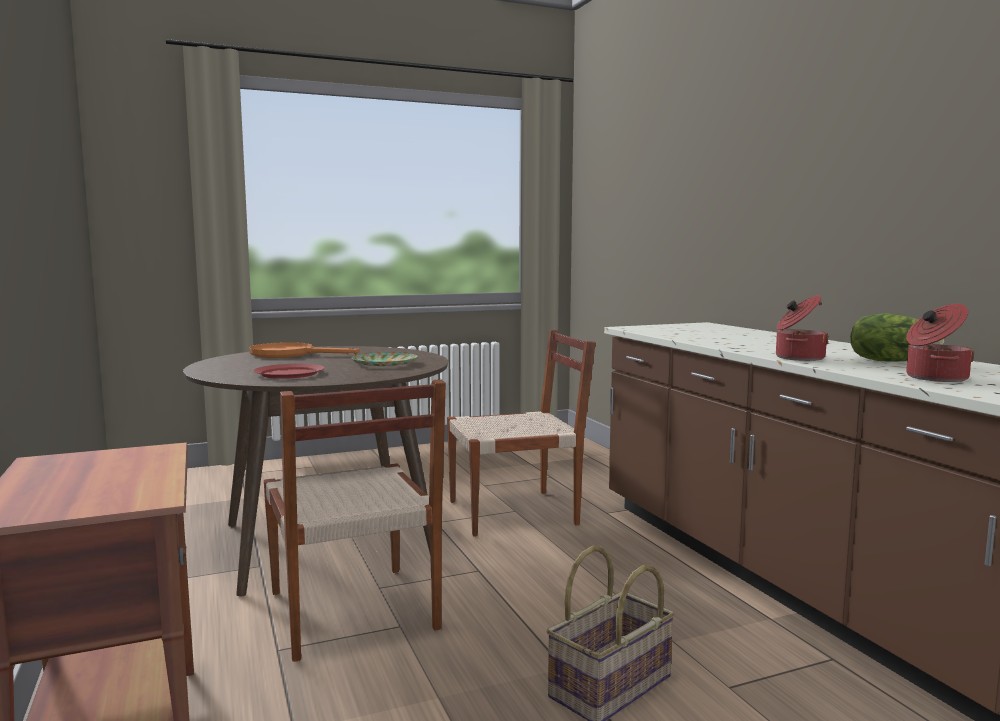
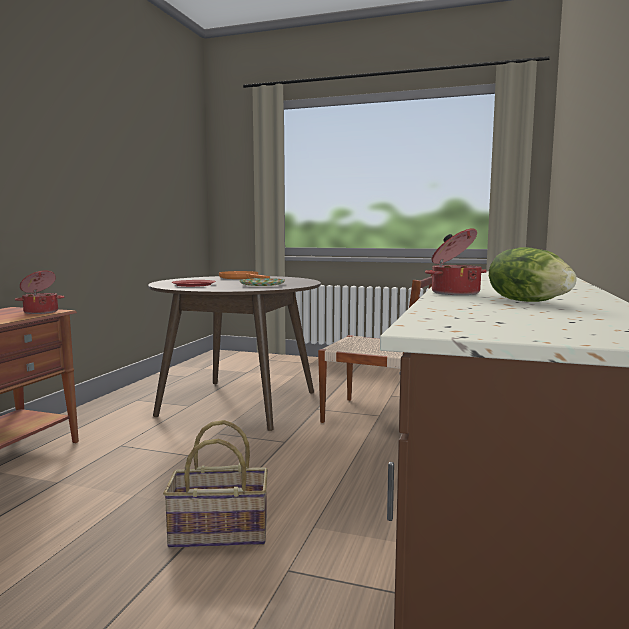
camera: 40 degrees right, 0 degrees up
chair [264,379,446,662] -> none
cooking pot [906,304,974,382] -> cooking pot moved to [15,270,64,314]

